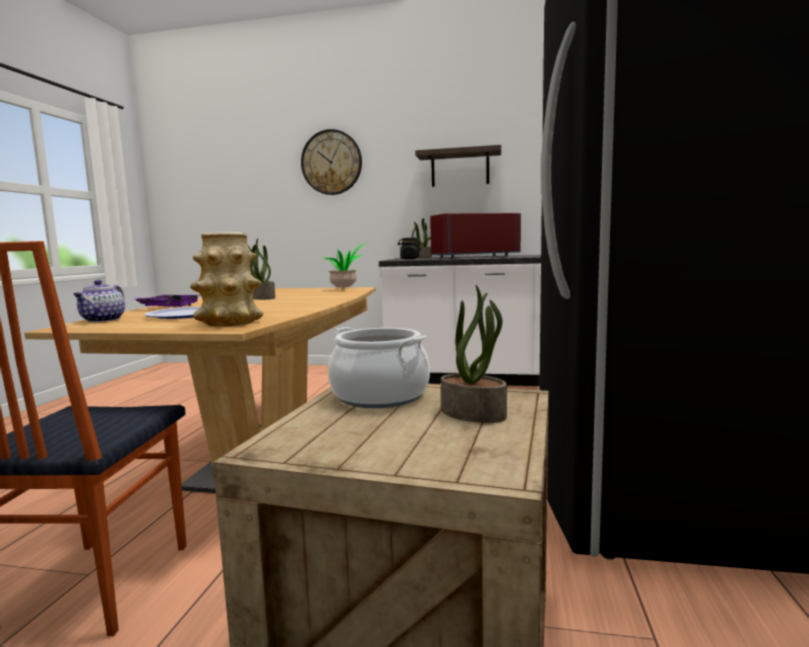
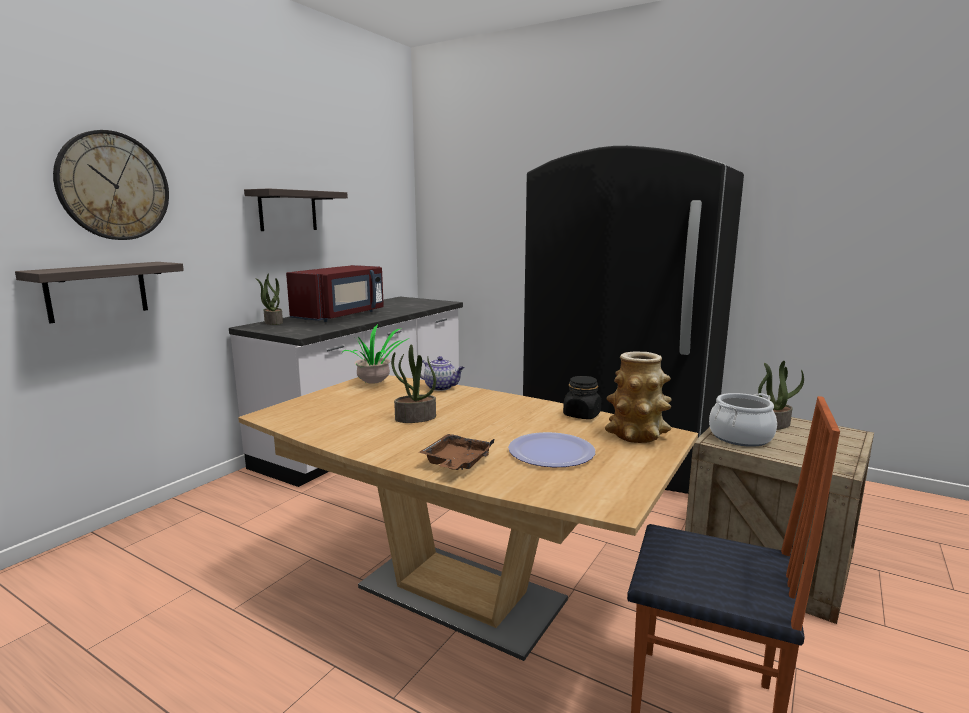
camera: 70 degrees left, 5 degrees up
teapot [73,280,125,322] -> teapot moved to [420,356,465,391]
purple tray [136,295,199,307] -> brown tray [419,434,494,470]
black jar [398,238,421,259] -> black jar moved to [563,376,601,419]
red microwave [430,213,521,259] -> red microwave turned 150 degrees counterclockwise [286,265,384,322]
none -> shelf [15,262,184,323]

